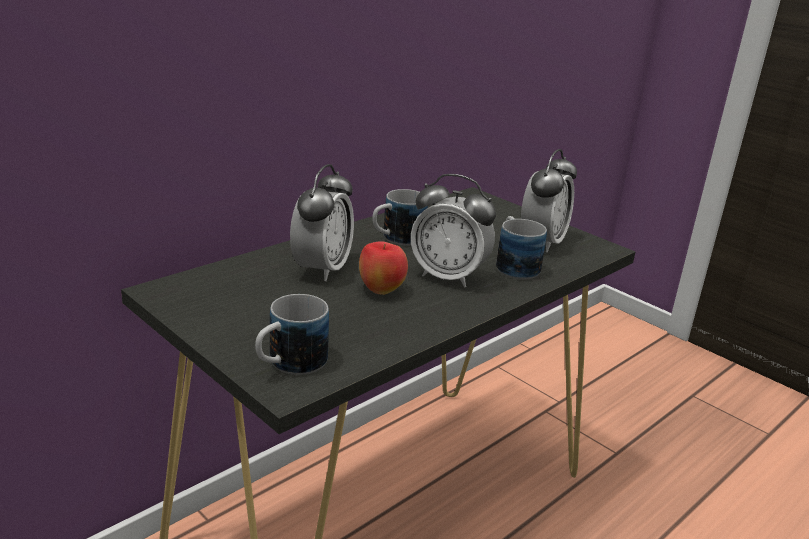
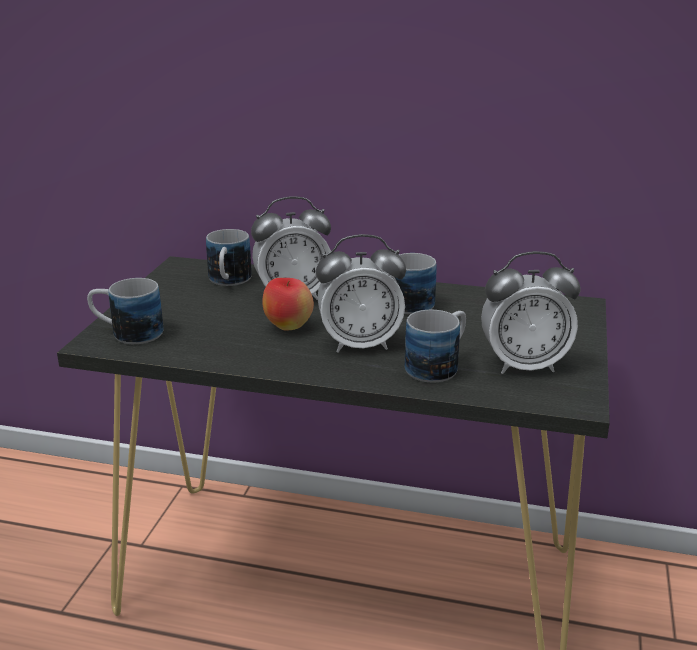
camera: 60 degrees right, 0 degrees up
alarm clock [411,174,496,288] -> alarm clock turned 90 degrees counterclockwise [316,234,406,352]
none -> mug [206,229,252,286]

